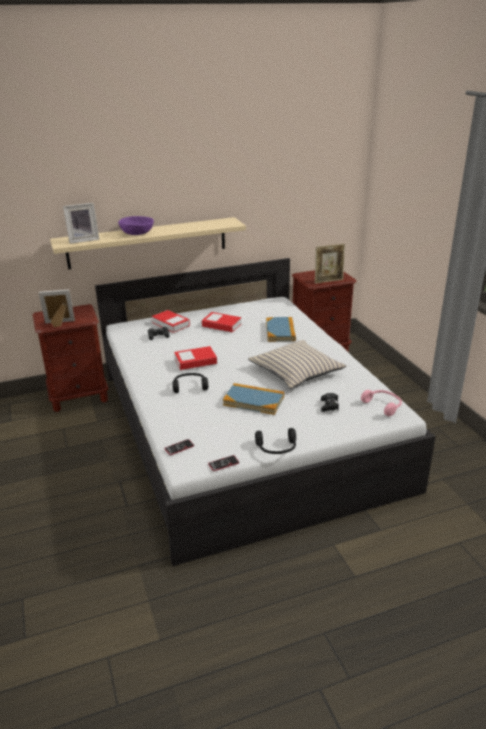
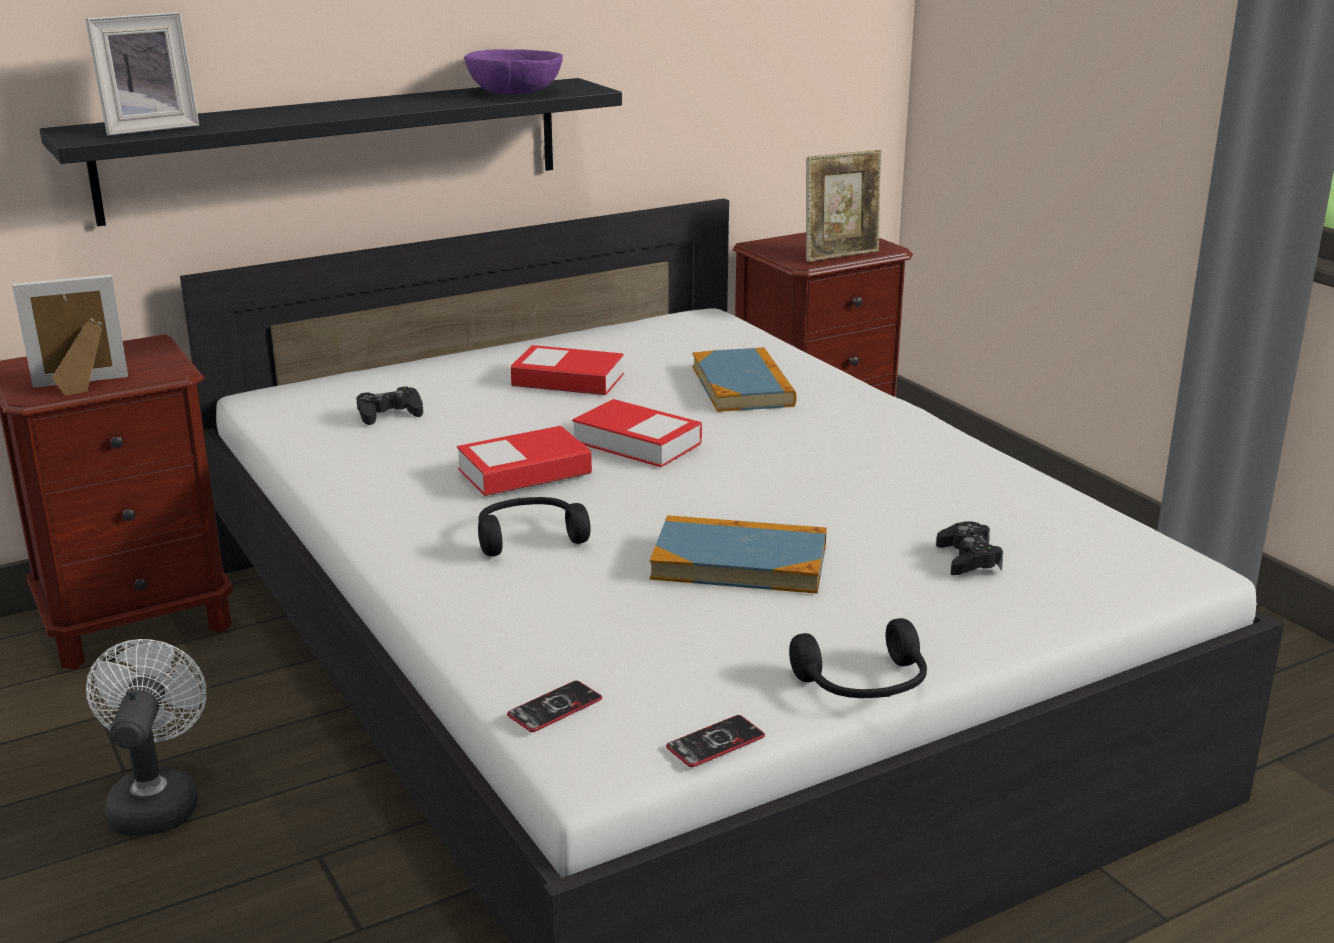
camera: 10 degrees left, 5 degrees down
beige shelf [50,217,246,269] -> black shelf [40,78,622,226]
purple bowl [118,216,154,235] -> purple bowl moved to [464,49,563,95]
book [152,310,190,333] -> book moved to [572,399,702,467]
beige pillow [248,340,346,389] -> none
pink headphones [361,390,402,416] -> none
none -> white fan [86,639,206,836]

